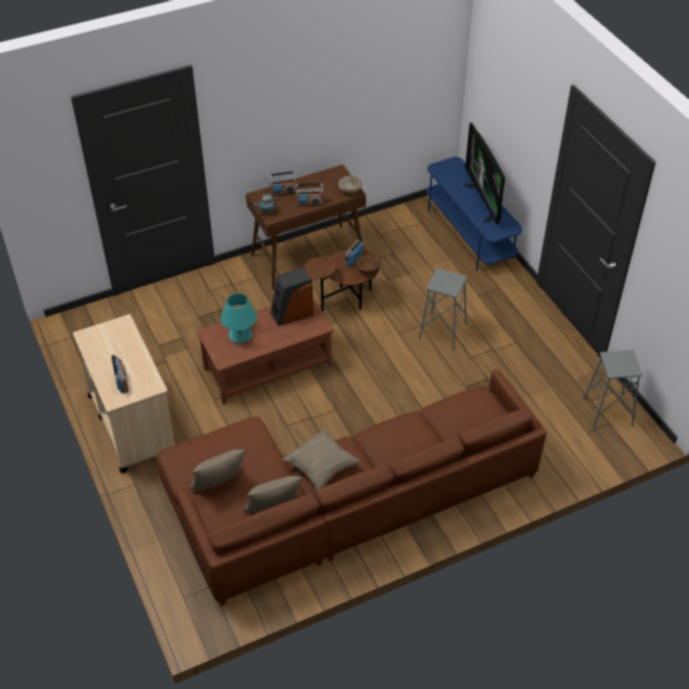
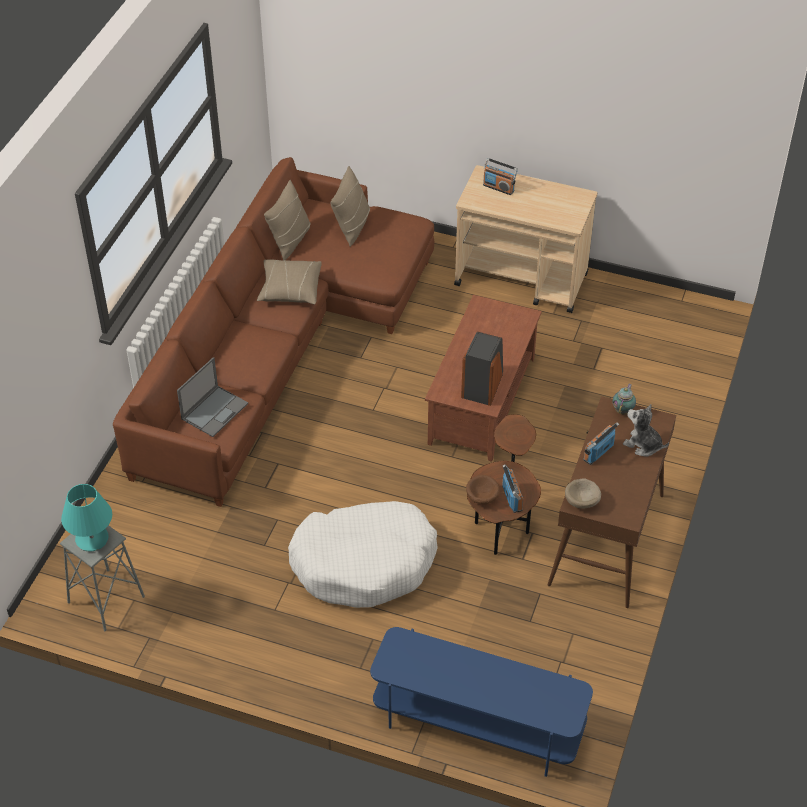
camera: 135 degrees right, 0 degrees up
turquoise table lamp [221,293,257,343] -> turquoise table lamp moved to [61,484,112,552]
radio [269,171,297,196] -> plush toy [623,404,669,456]
grey stool [419,268,467,349] -> white dog bed [288,501,438,608]
television [464,123,505,225] -> none
none -> laptop [177,357,248,437]

